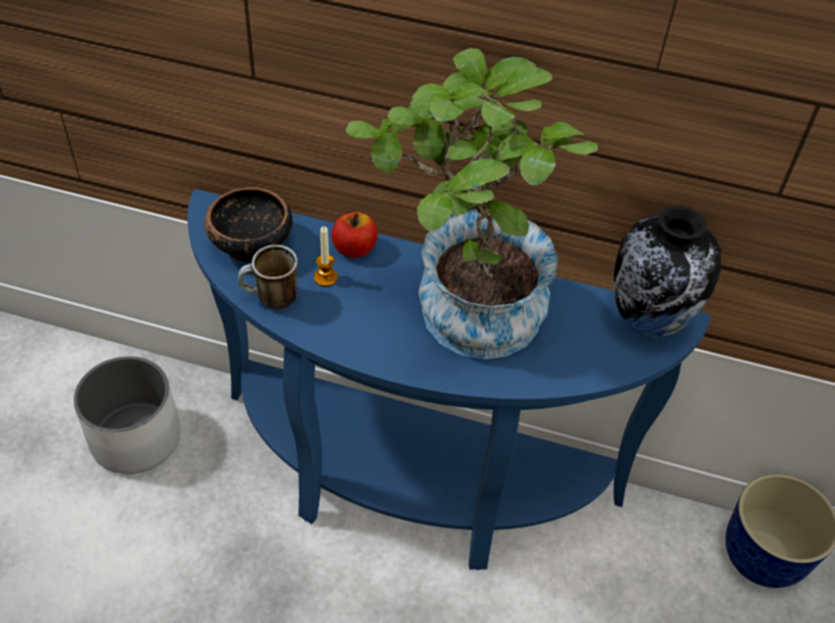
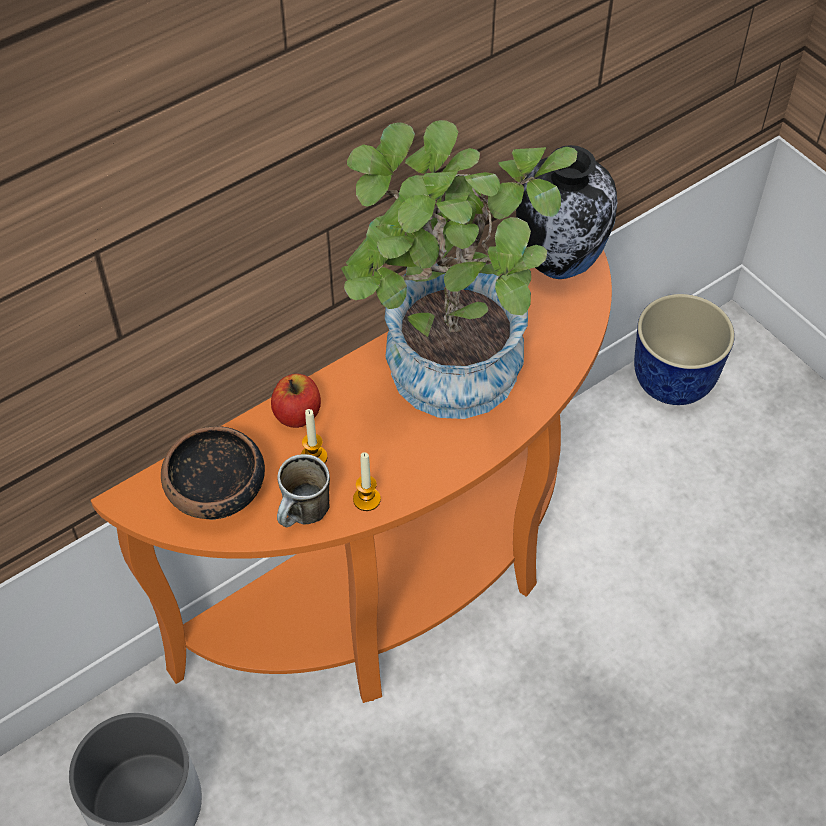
camera: 50 degrees left, 5 degrees up
blue console table [188,189,711,570] -> orange console table [91,250,612,703]
none -> candle [353,452,381,511]

